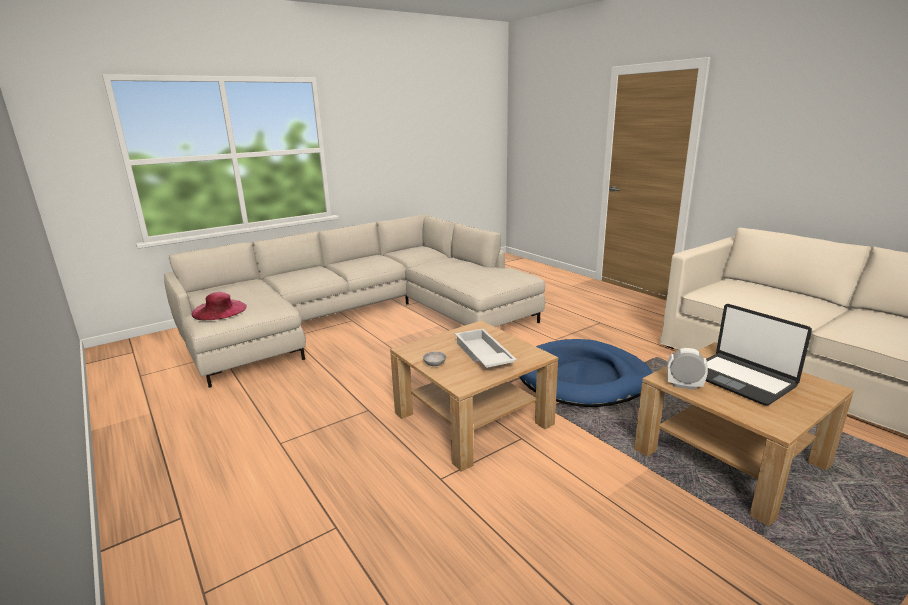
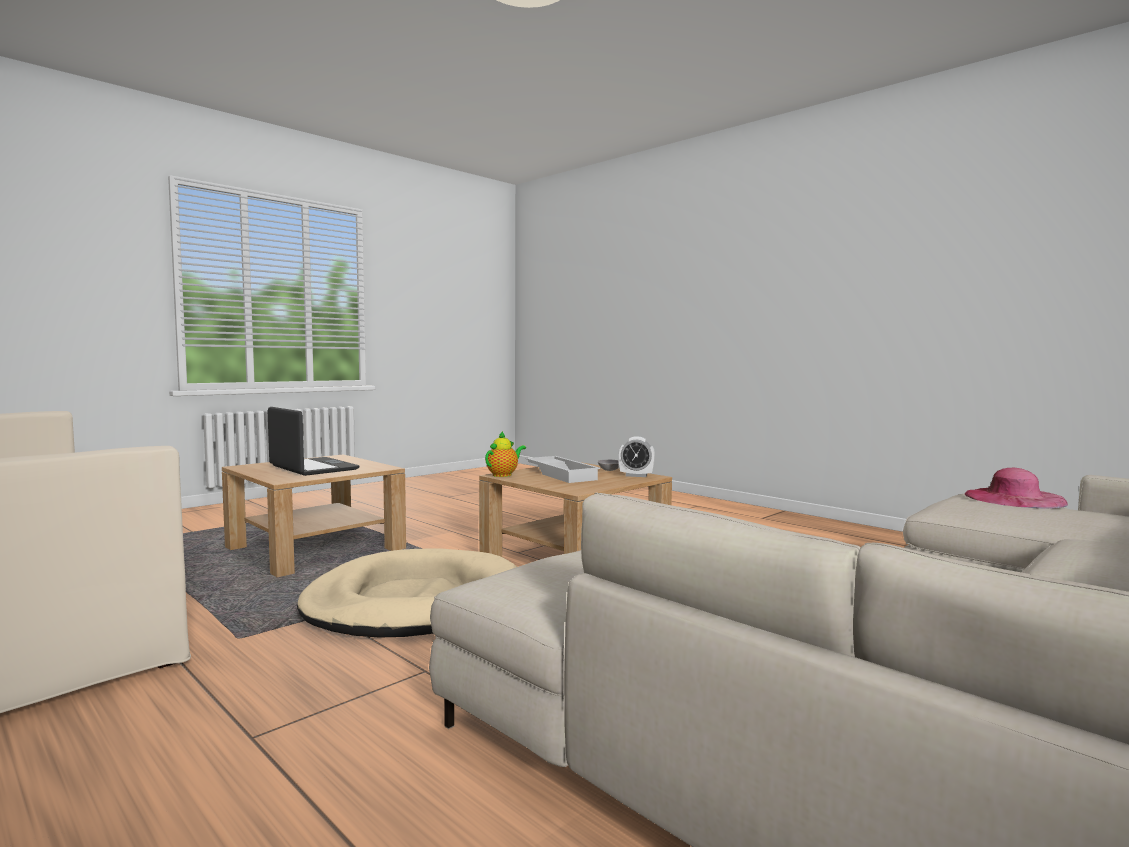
camera: 170 degrees right, 15 degrees down
blue dog bed [520,339,652,407] -> beige dog bed [297,548,517,638]
alarm clock [667,348,708,390] -> alarm clock moved to [619,437,655,477]
none -> teapot [485,431,526,477]

